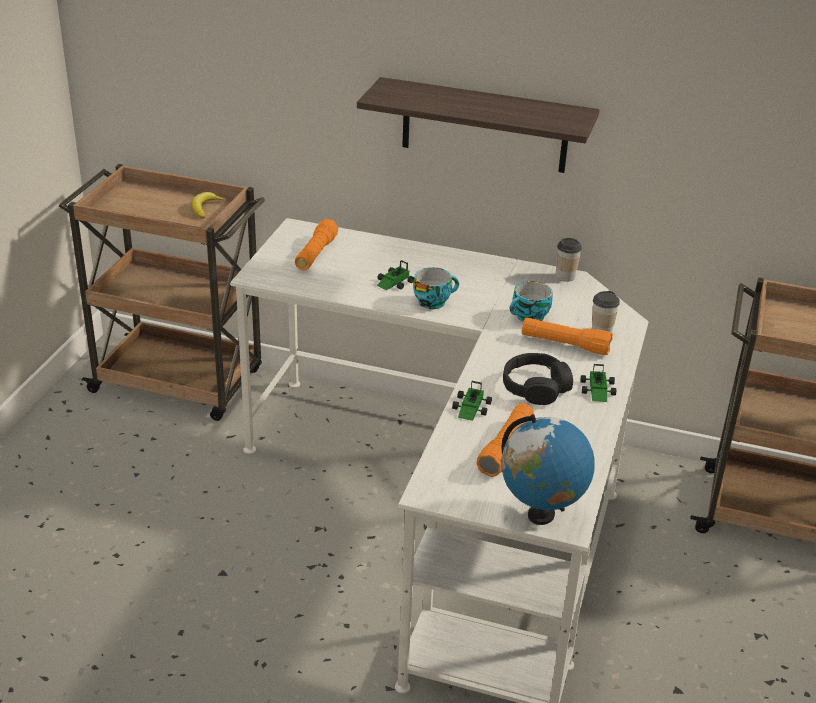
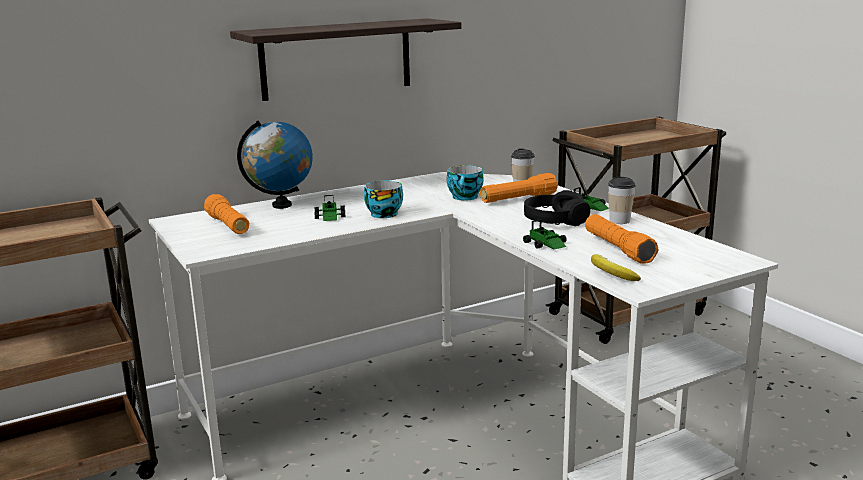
camera: 45 degrees left, 15 degrees down
banana [192,192,226,219] -> banana moved to [591,254,641,281]
globe [501,414,595,525] -> globe moved to [237,120,313,209]
cup [557,238,582,282] -> cup moved to [608,177,636,224]

